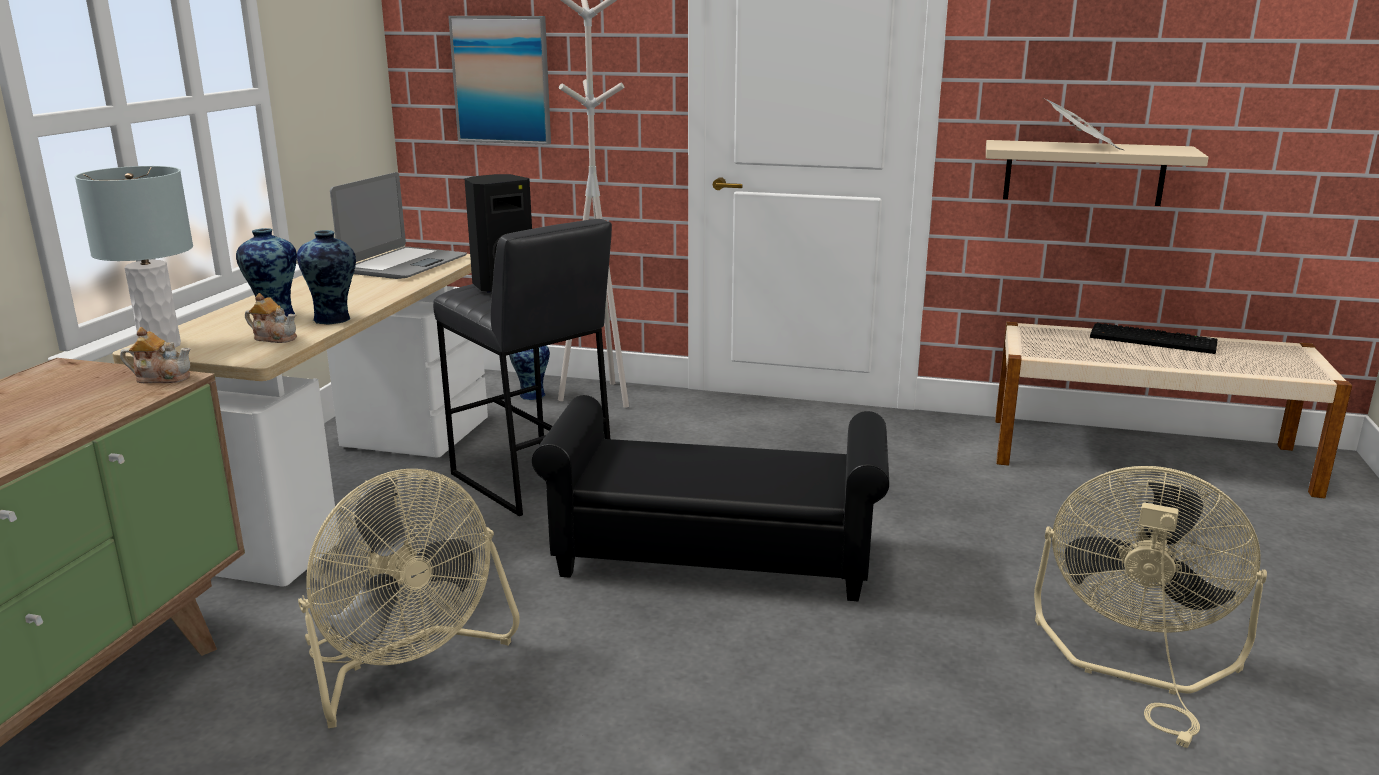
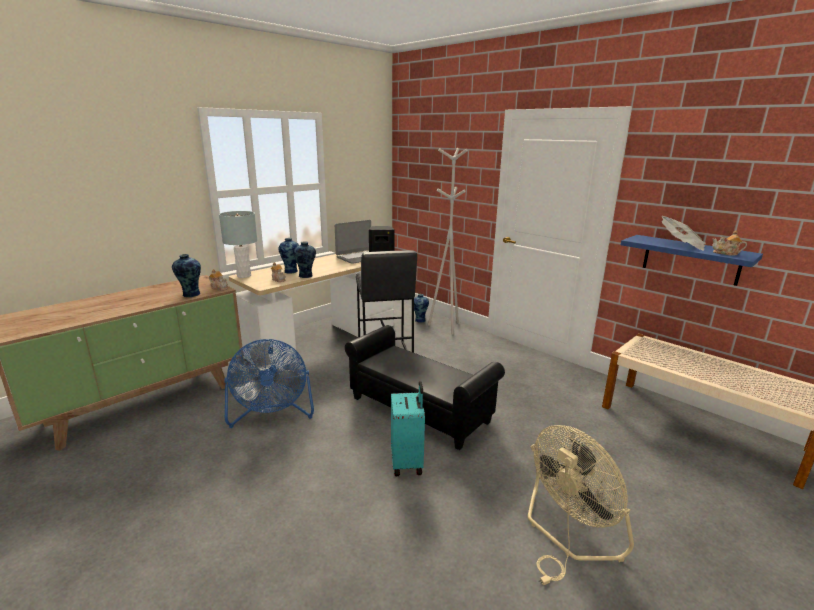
camera: 30 degrees right, 0 degrees up
beige fan [298,469,520,728] -> blue fan [224,339,314,428]
picture [448,16,551,145] -> none
beige shelf [986,140,1209,206] -> blue shelf [621,235,763,286]
keyboard [1090,323,1218,354] -> none
none -> vase [172,254,201,297]
none -> turquoise suitcase [391,381,425,476]
none -> teapot [712,230,747,256]

